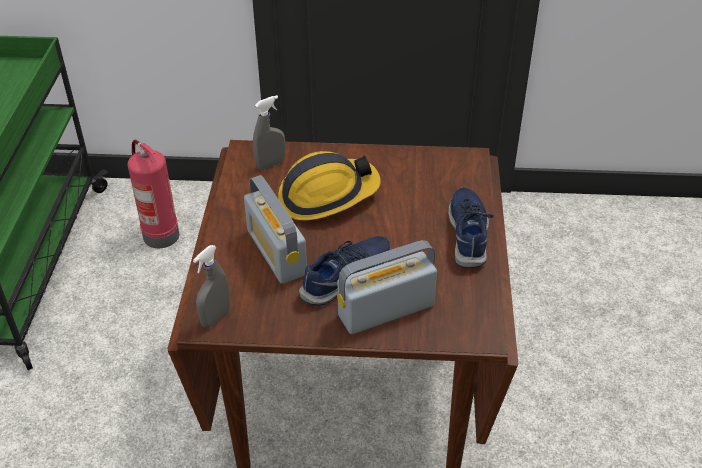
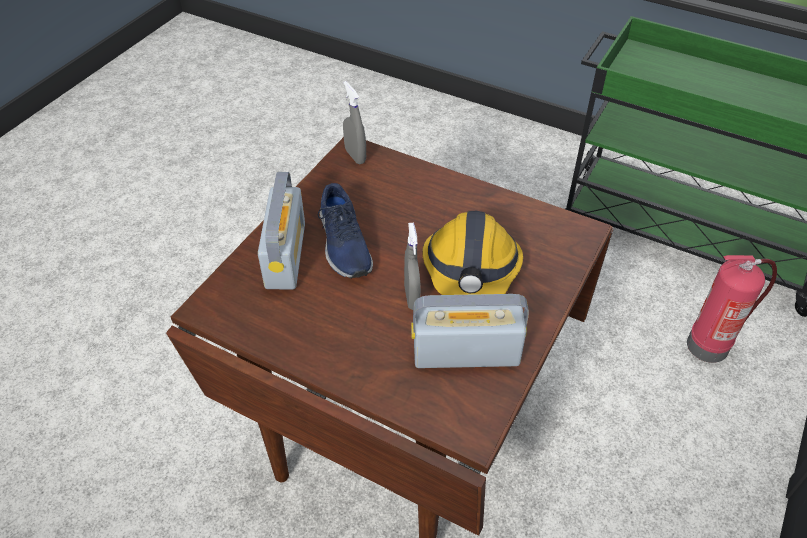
camera: 115 degrees right, 5 degrees up
radio [244,175,307,284] -> radio moved to [411,294,529,368]
grey spray bottle [253,95,285,170] -> grey spray bottle moved to [404,223,421,310]
blue shoe [449,187,494,268] -> none

